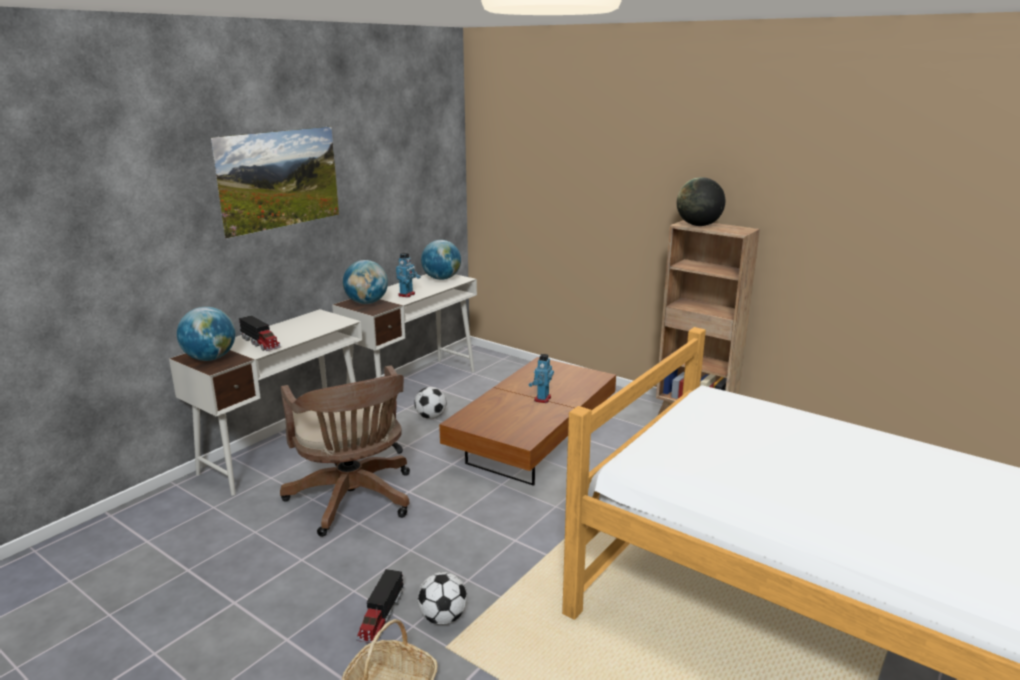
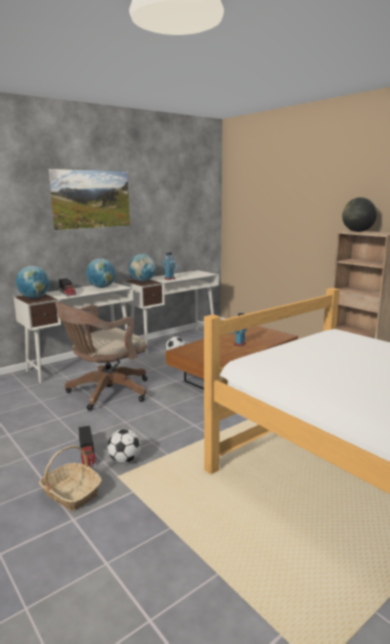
camera: 15 degrees right, 5 degrees down
brown office chair [280,365,410,537] -> brown office chair turned 60 degrees clockwise [55,301,148,411]
toy truck [357,569,404,643] -> toy truck turned 45 degrees counterclockwise [79,425,97,467]
globe [421,240,461,280] -> globe moved to [86,258,116,288]

